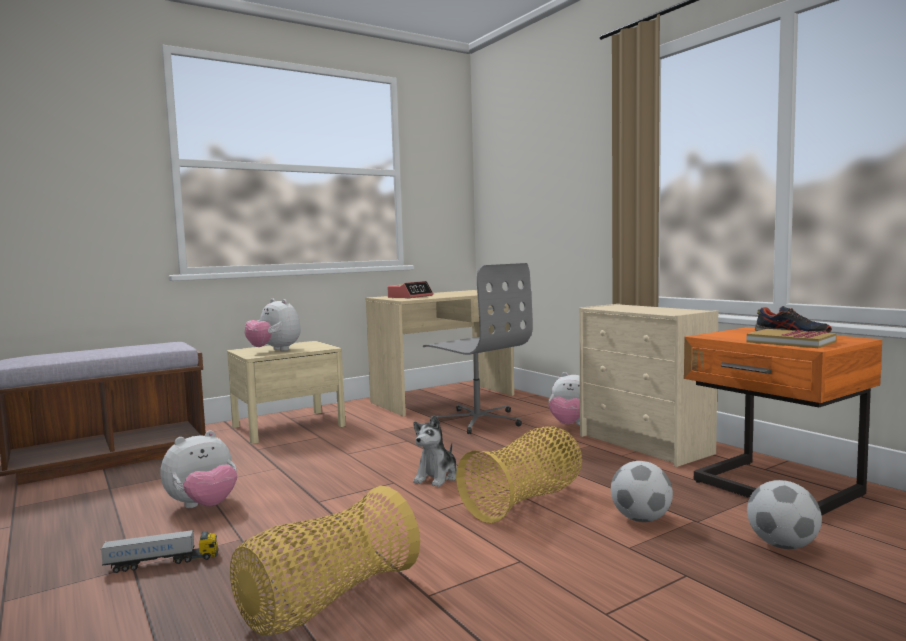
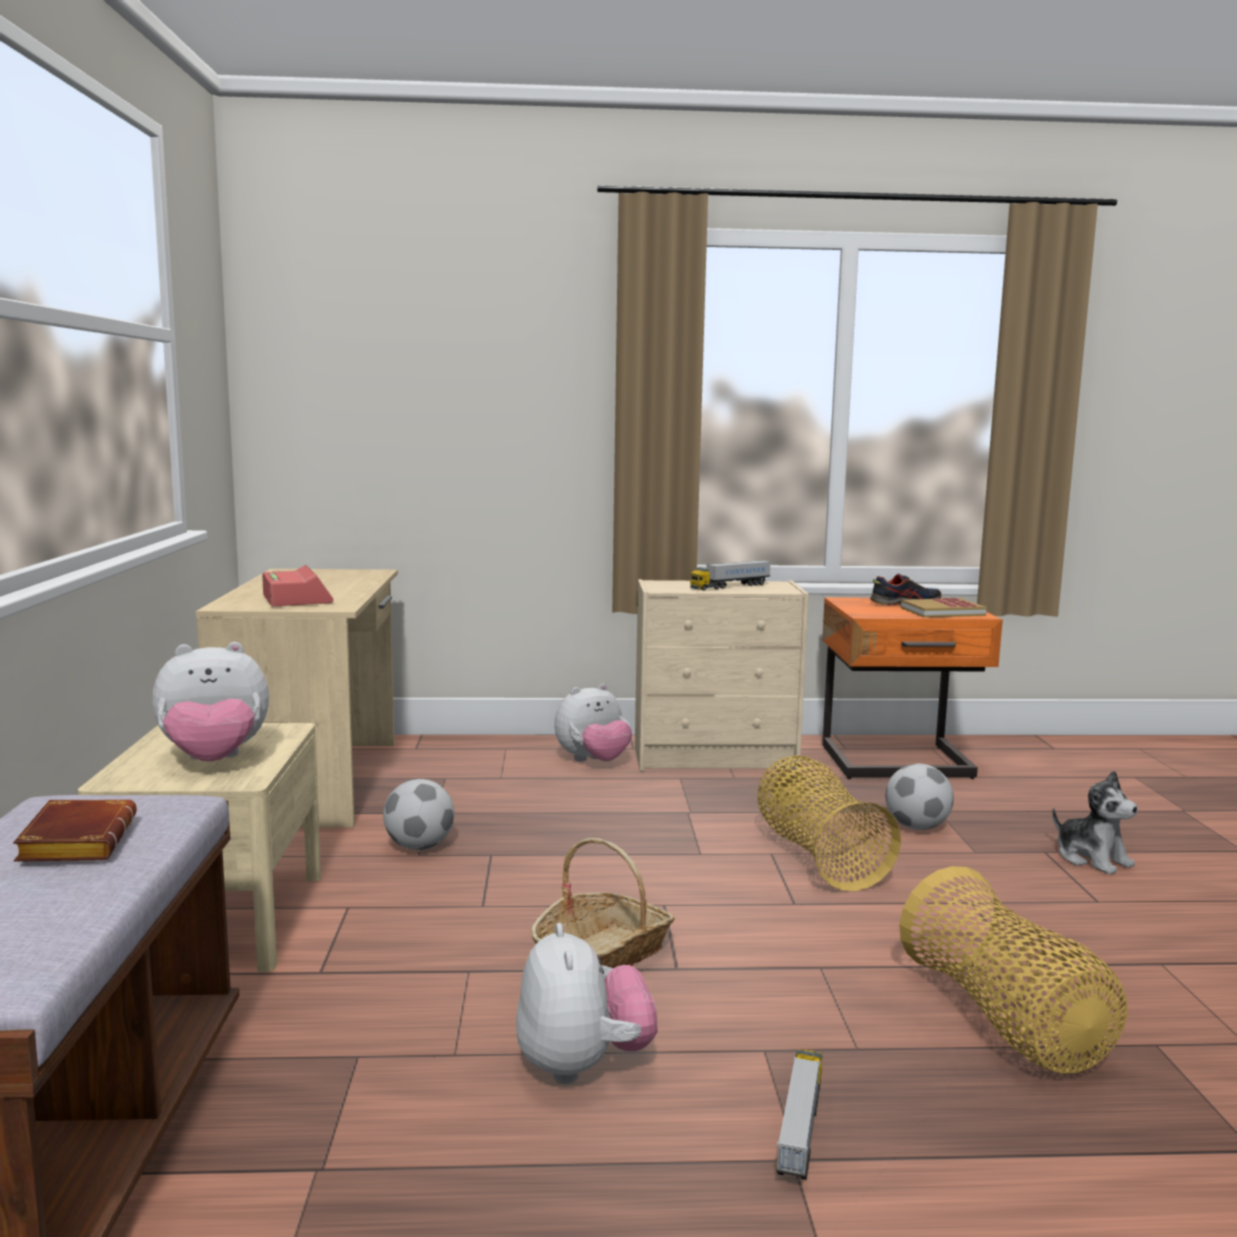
camera: 60 degrees left, 5 degrees up
plush toy [413,415,457,487] -> plush toy moved to [1052,771,1138,875]
grey office chair [423,263,533,434] -> none
football [747,480,822,549] -> football moved to [383,779,454,850]
none -> brown book [13,800,137,862]
none -> basket [531,838,675,968]
none -> toy truck [690,560,771,591]

